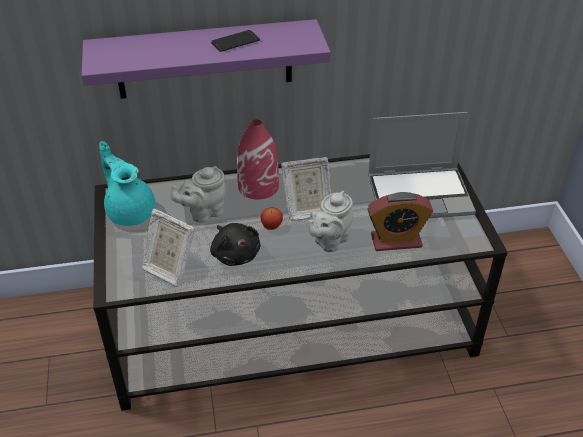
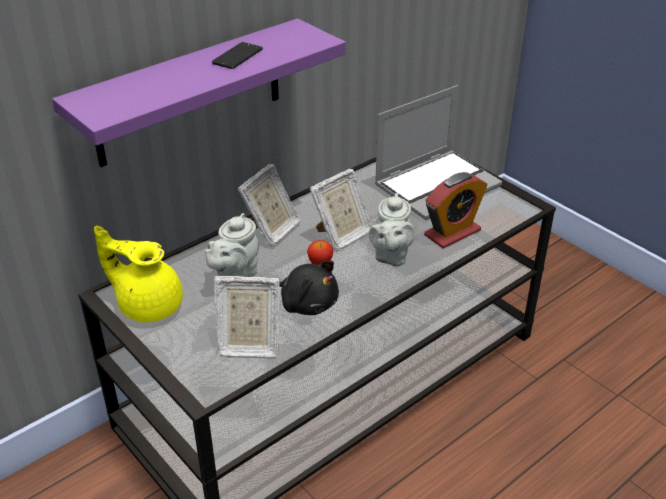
camera: 30 degrees left, 5 degrees down
turquoise teapot [99,141,156,226] -> yellow teapot [94,226,183,322]
red vase [237,119,279,200] -> picture frame [238,164,301,247]

